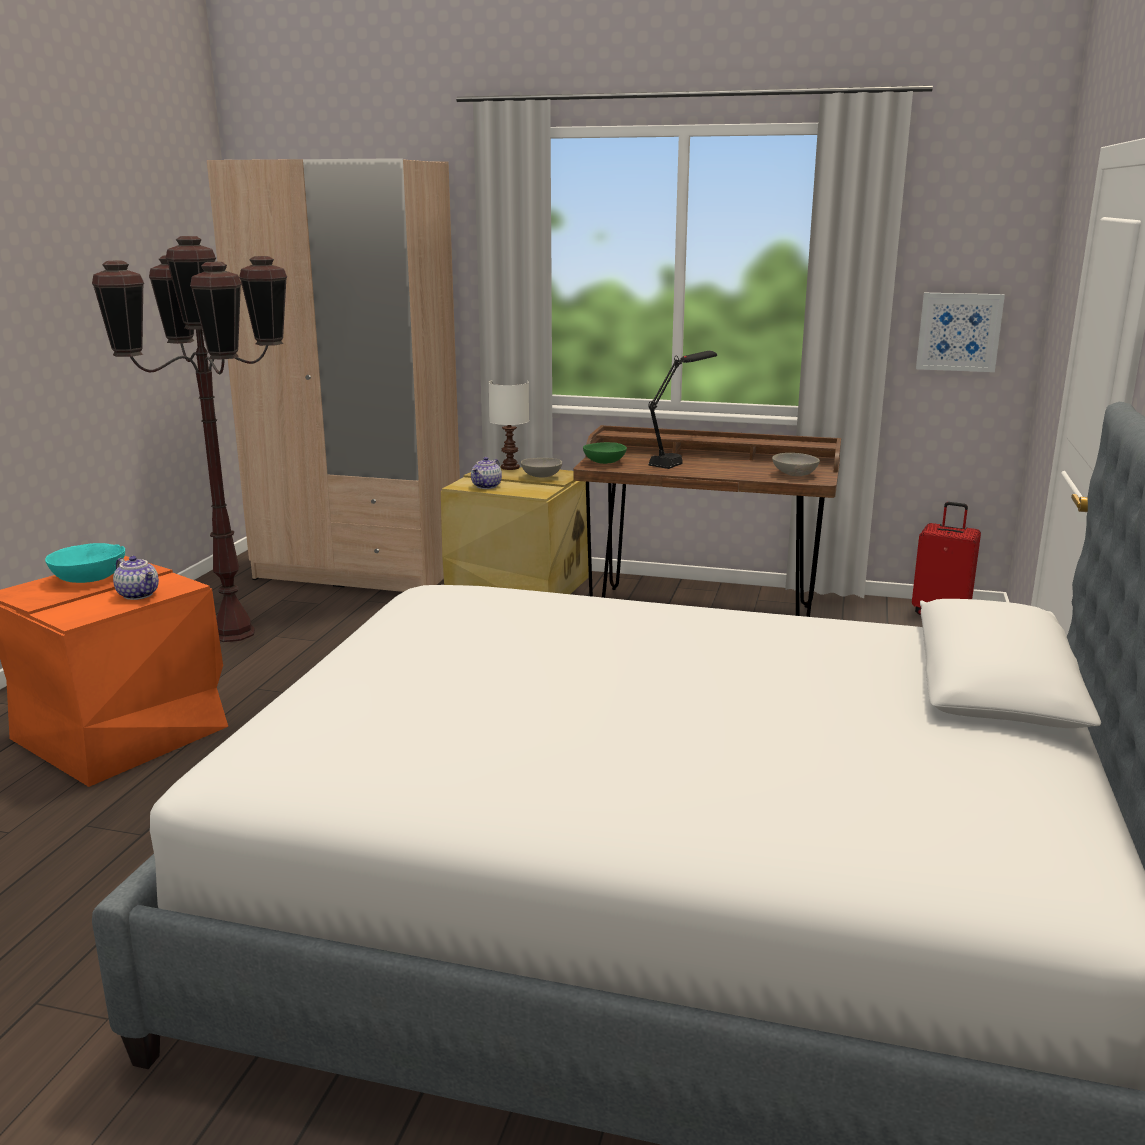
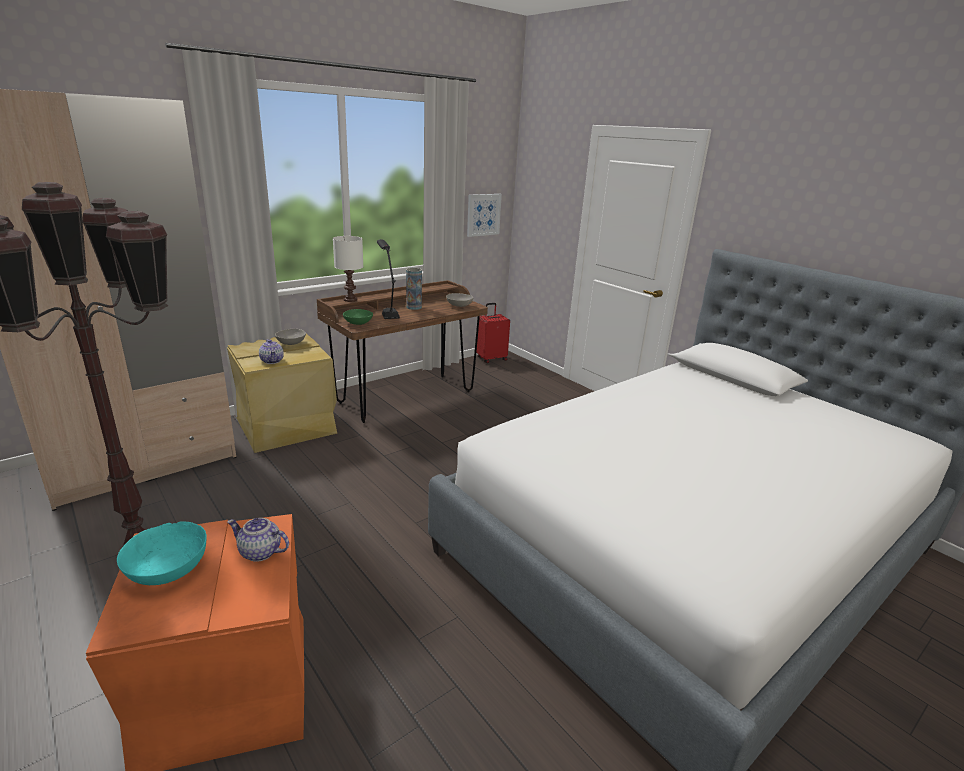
camera: 55 degrees left, 5 degrees up
teapot [113,556,159,600] -> teapot turned 150 degrees counterclockwise [227,518,289,562]
white table lamp [488,380,529,470] -> white table lamp moved to [333,236,363,302]
none -> vase [406,268,422,310]

